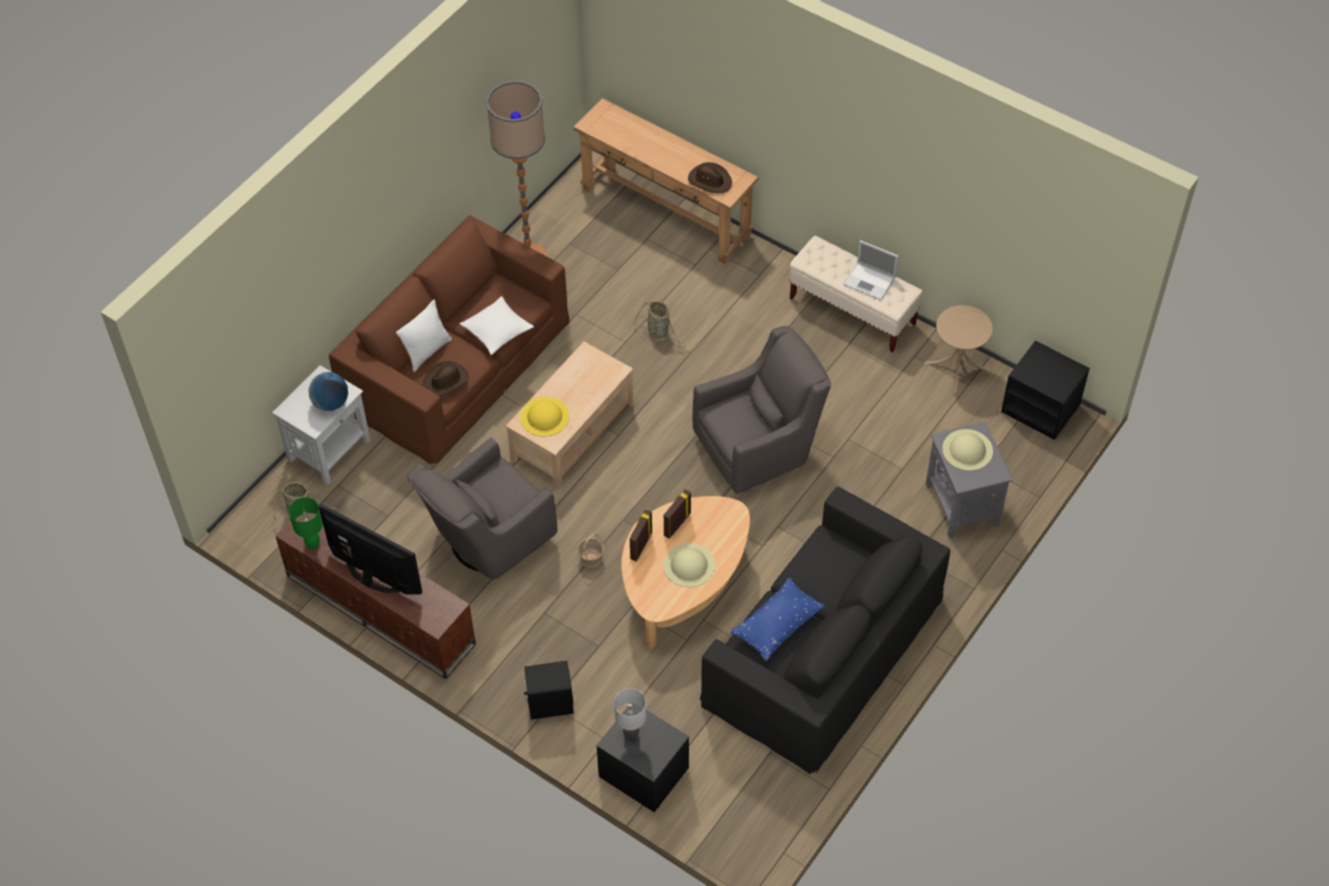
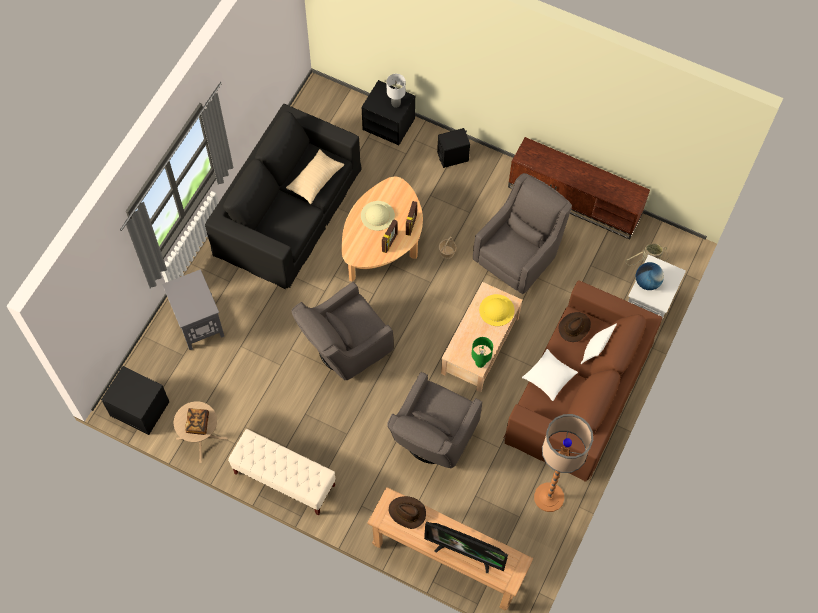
camera: 170 degrees right, 10 degrees up
green table lamp [289,497,323,549] -> green table lamp moved to [471,337,493,368]
television [319,503,422,595] -> television moved to [424,521,508,573]
basket [633,301,686,347] -> grey armchair [387,372,482,468]
blue pillow [730,578,825,661] -> beige pillow [286,149,344,204]
laptop [843,240,899,300] -> none
beige hat [942,429,993,471] -> none
none -> book [185,408,209,435]

